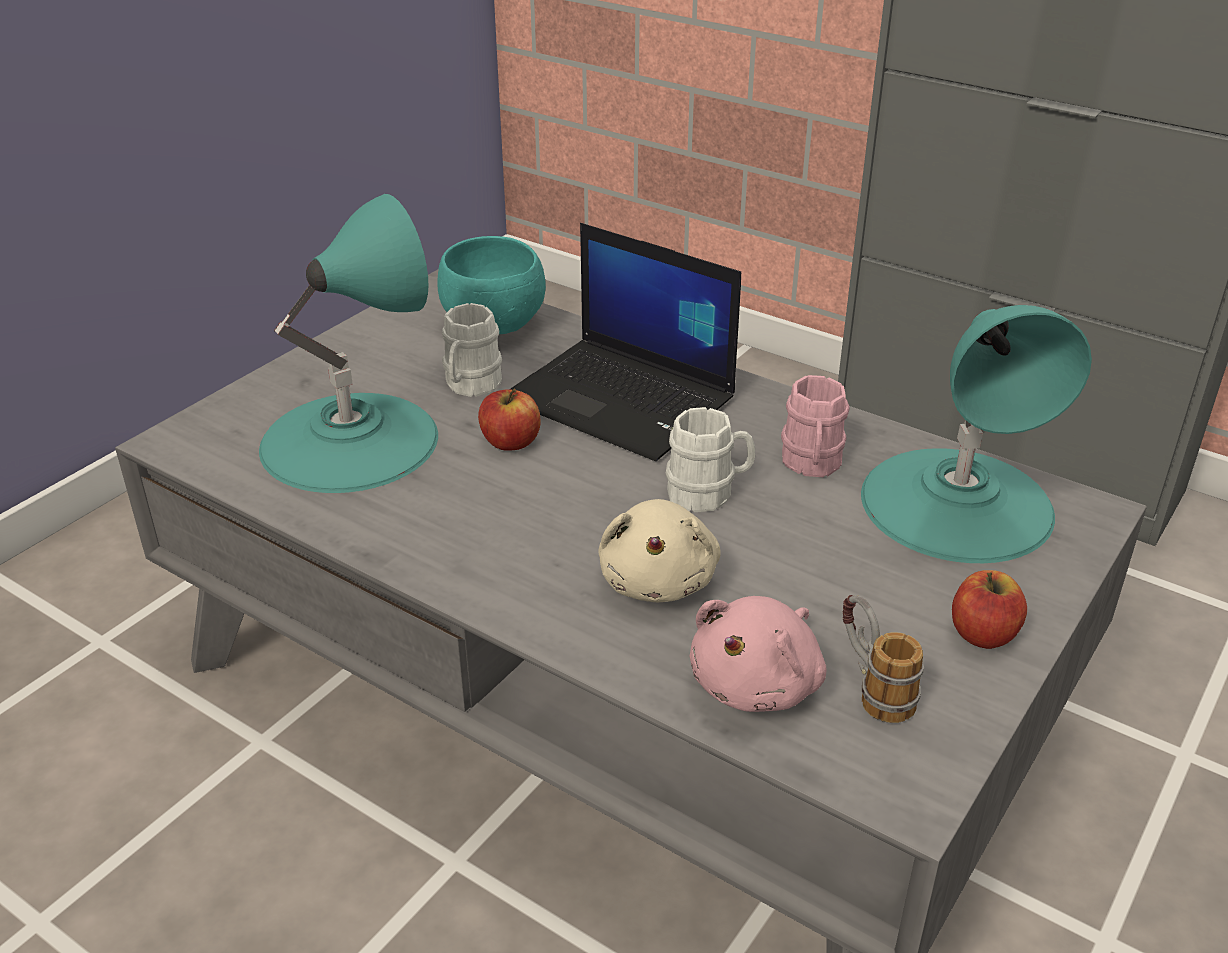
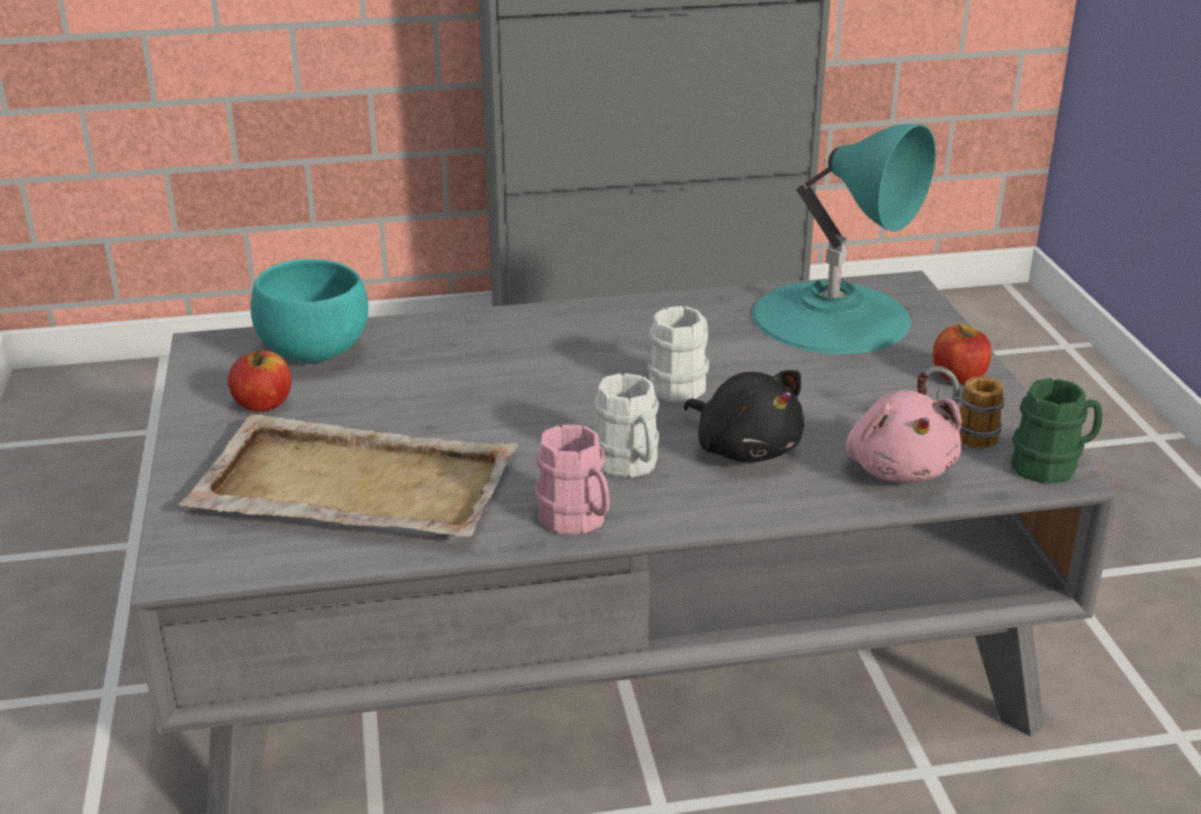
camera: 45 degrees left, 5 degrees down
turquoise table lamp [259,194,438,493] -> beige tray [179,414,518,537]
white mug [442,303,502,397] -> white mug moved to [593,373,659,477]
apple [478,388,541,451] -> apple moved to [228,348,292,412]
laptop [509,223,741,461] -> none
beige plush toy [598,499,721,602] -> black plush toy [683,370,804,463]
pink mug [781,375,850,477] -> pink mug moved to [534,425,610,534]
none -> green mug [1011,378,1102,484]

